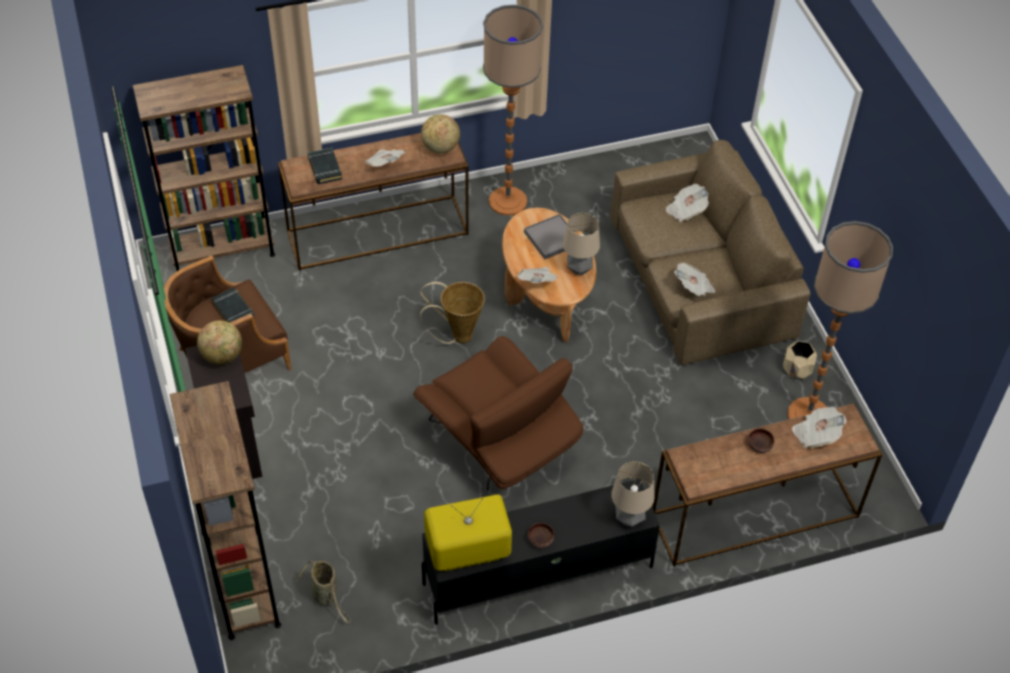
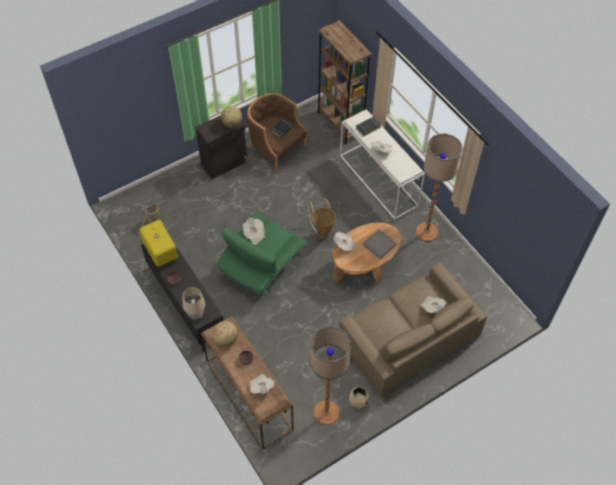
camera: 75 degrees right, 5 degrees up
brown bookcase [170,381,281,640] -> none
brown console table [278,133,468,271] -> white console table [340,109,425,220]
brown armchair [413,336,583,491] -> green armchair [217,212,306,295]
globe [421,114,460,154] -> globe moved to [213,321,238,346]
table lamp [563,213,600,275] -> none
newspaper [674,263,716,296] -> newspaper moved to [243,217,265,245]

